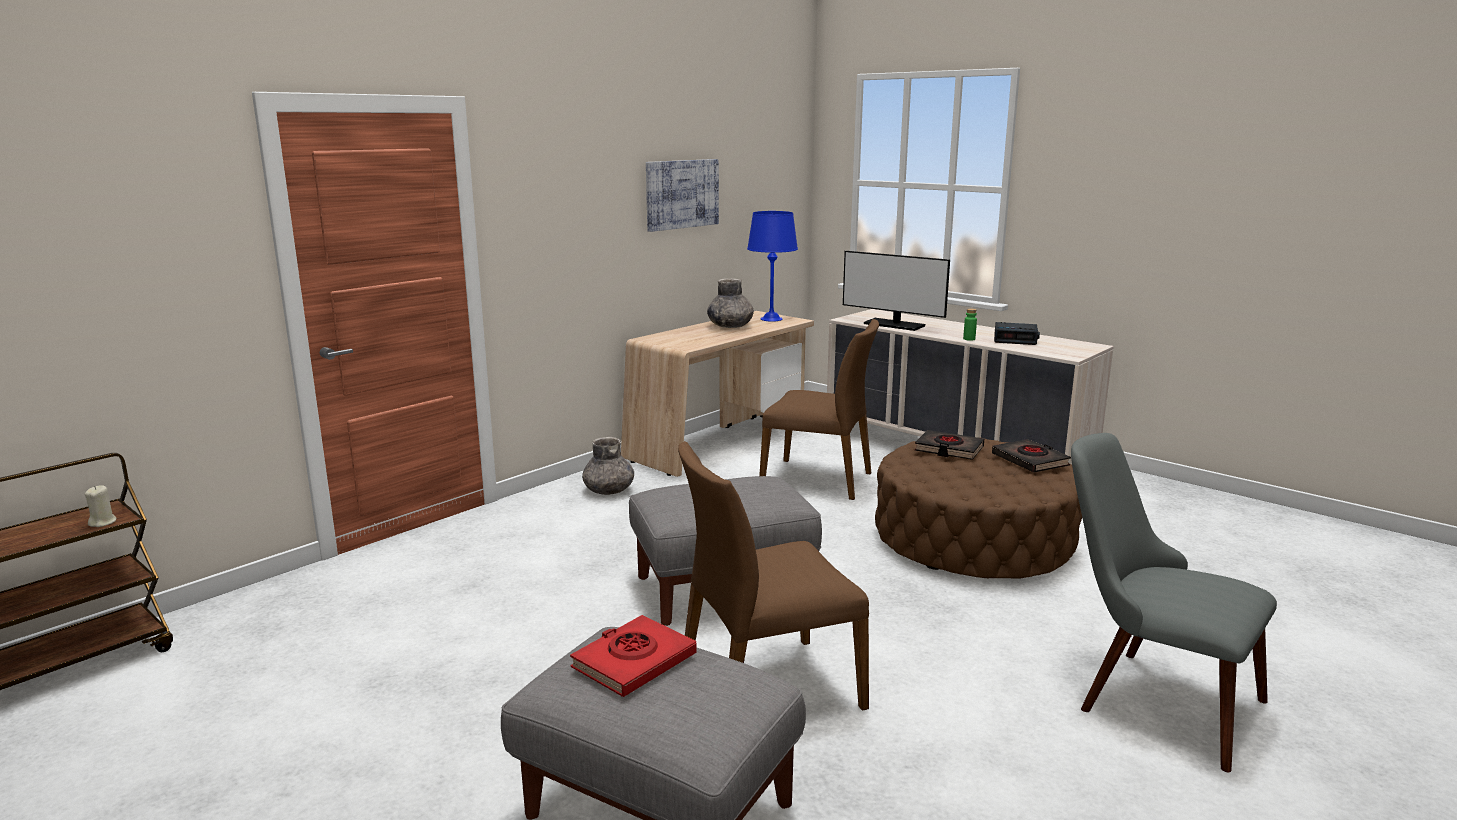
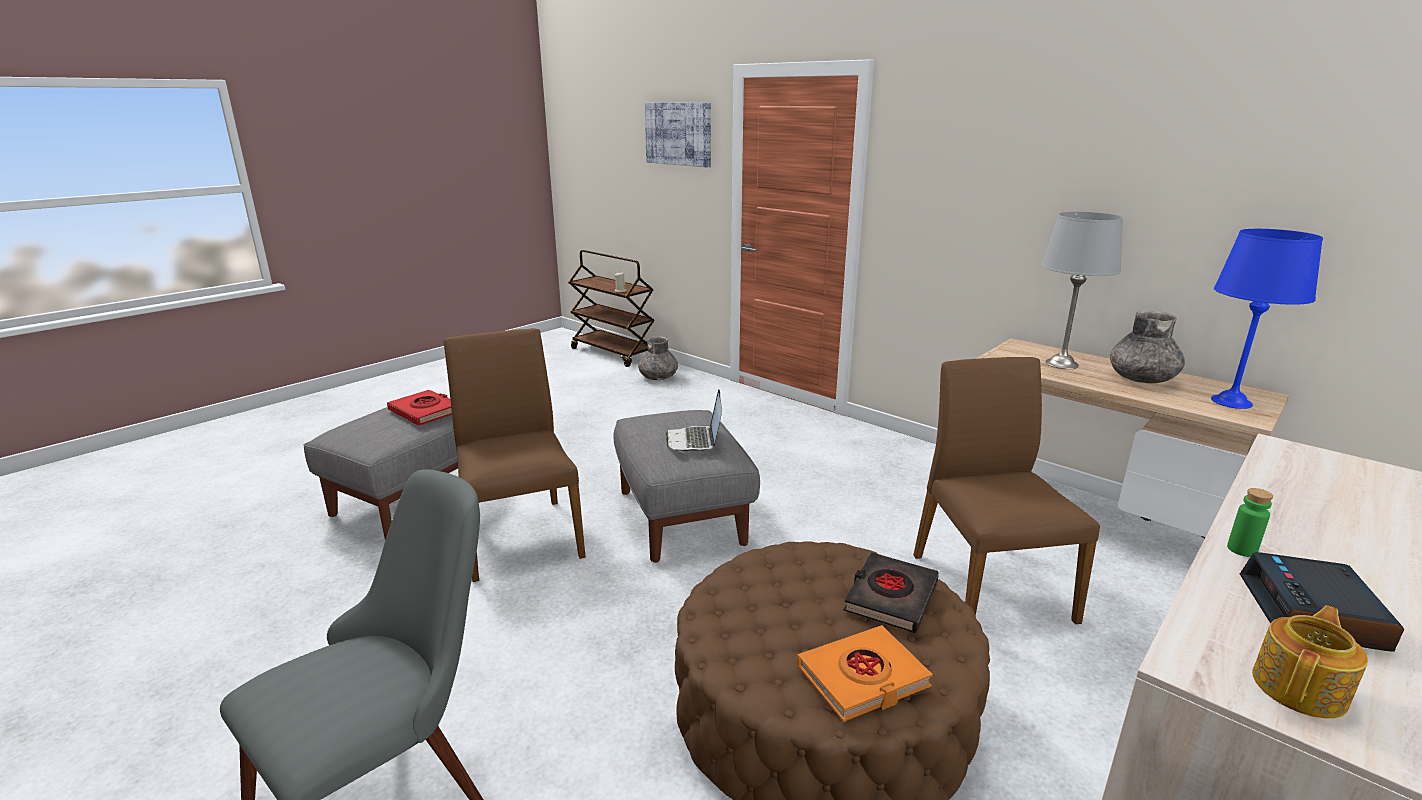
camera: 90 degrees right, 5 degrees up
grey vase [582,437,634,495] -> grey vase moved to [638,336,678,380]
picture [646,159,719,232] -> picture moved to [644,102,711,167]
brown chair [759,319,879,500] -> brown chair turned 150 degrees clockwise [913,357,1100,624]
monitor [843,251,950,331] -> none
black book [992,439,1071,473] -> orange book [797,625,933,722]
none -> laptop [665,389,722,452]
none -> grey table lamp [1041,212,1123,369]
none -> teapot [1252,605,1368,718]

